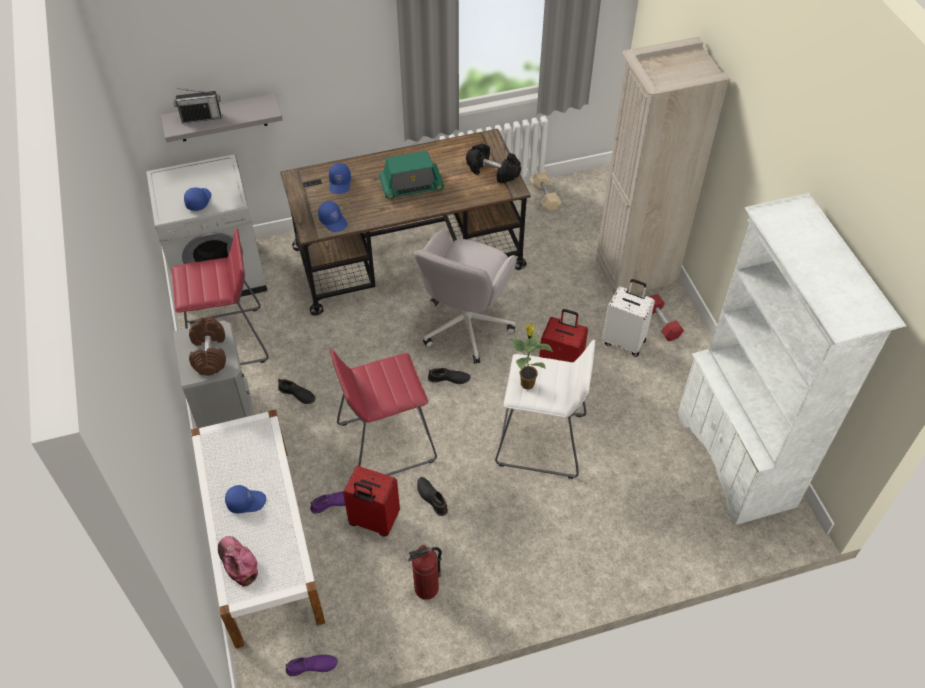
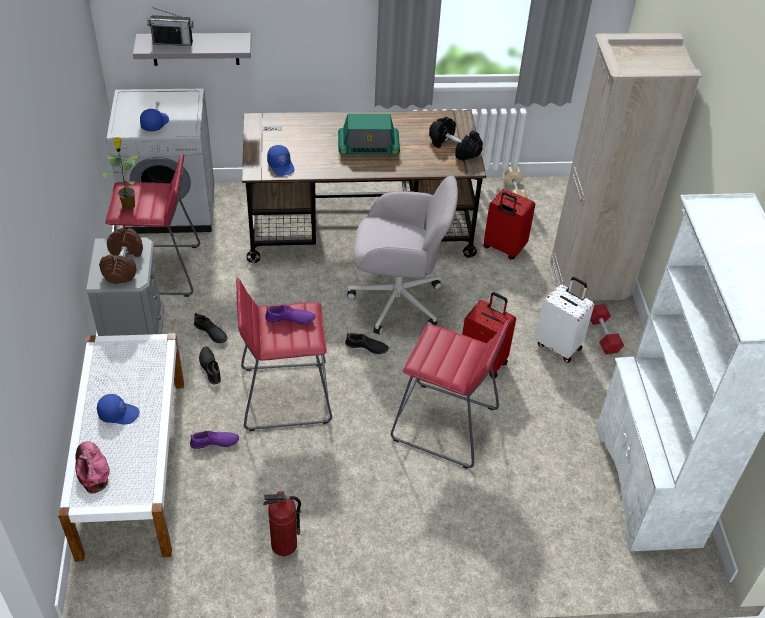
camera: 10 degrees right, 5 degrees down
purple shoe [285,655,338,676] -> purple shoe moved to [265,305,316,325]
blue cap [329,163,351,194] -> none
red suitcase [343,466,400,536] -> red suitcase moved to [483,189,535,259]
grey office chair [414,230,517,364] -> grey office chair turned 120 degrees counterclockwise [347,176,458,335]
black shoe [417,477,448,516] -> black shoe moved to [199,347,221,384]
white stool [495,340,595,479] -> red stool [391,320,510,469]
potted plant [510,324,553,390] -> potted plant moved to [103,137,139,210]

